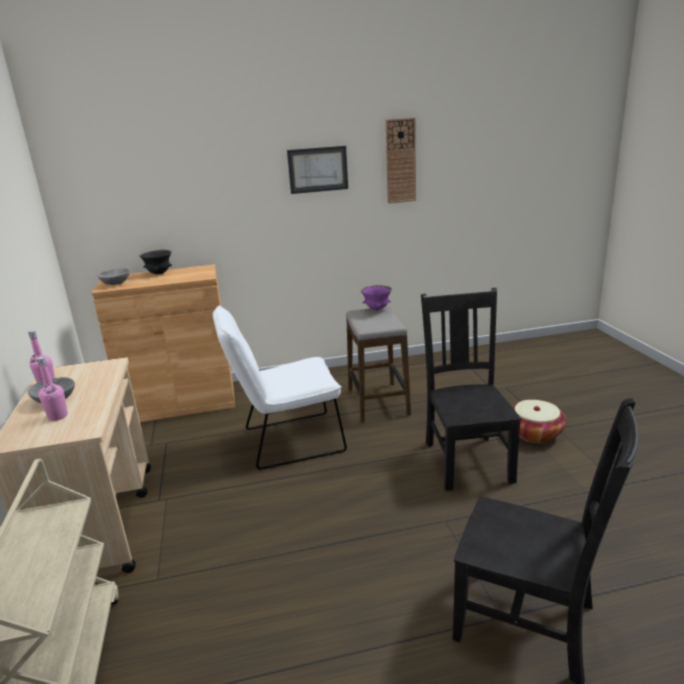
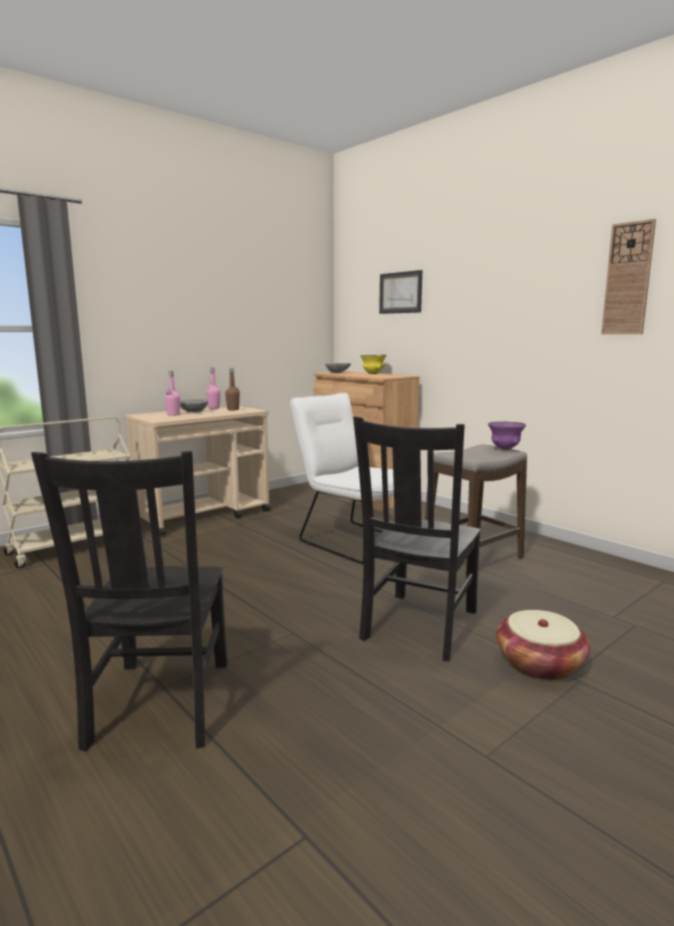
camera: 60 degrees right, 10 degrees down
black bowl [139,250,172,275] -> yellow bowl [360,355,387,374]
picture [287,146,348,194] -> picture moved to [379,270,422,314]
black chair [421,288,521,491] -> black chair turned 150 degrees clockwise [353,416,481,661]
none -> brown bottle [225,368,240,410]

